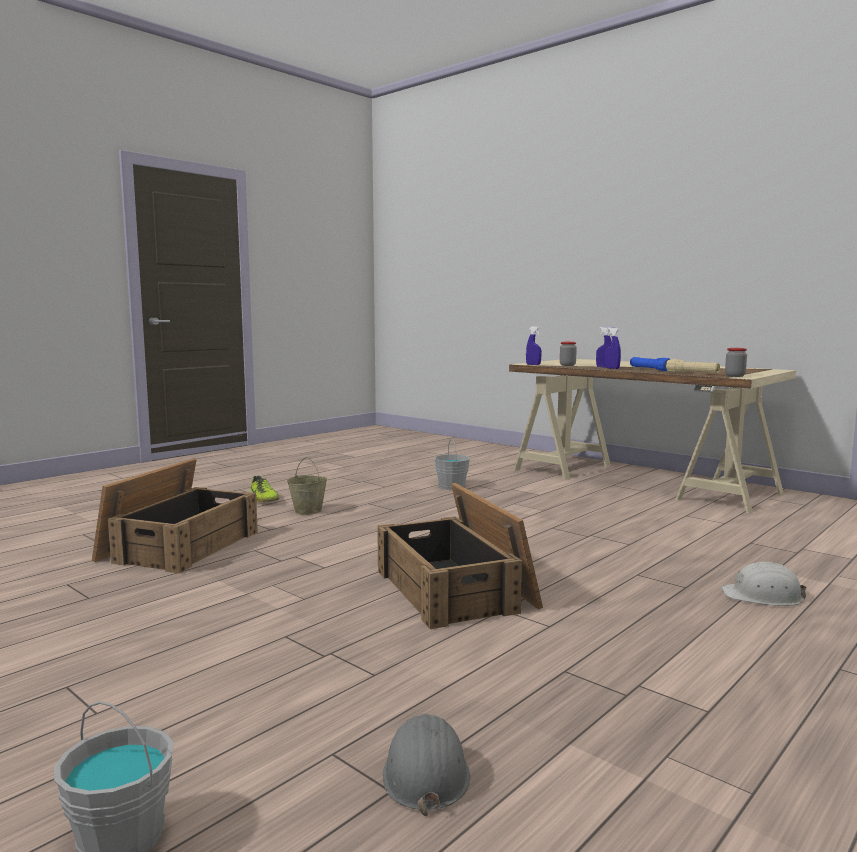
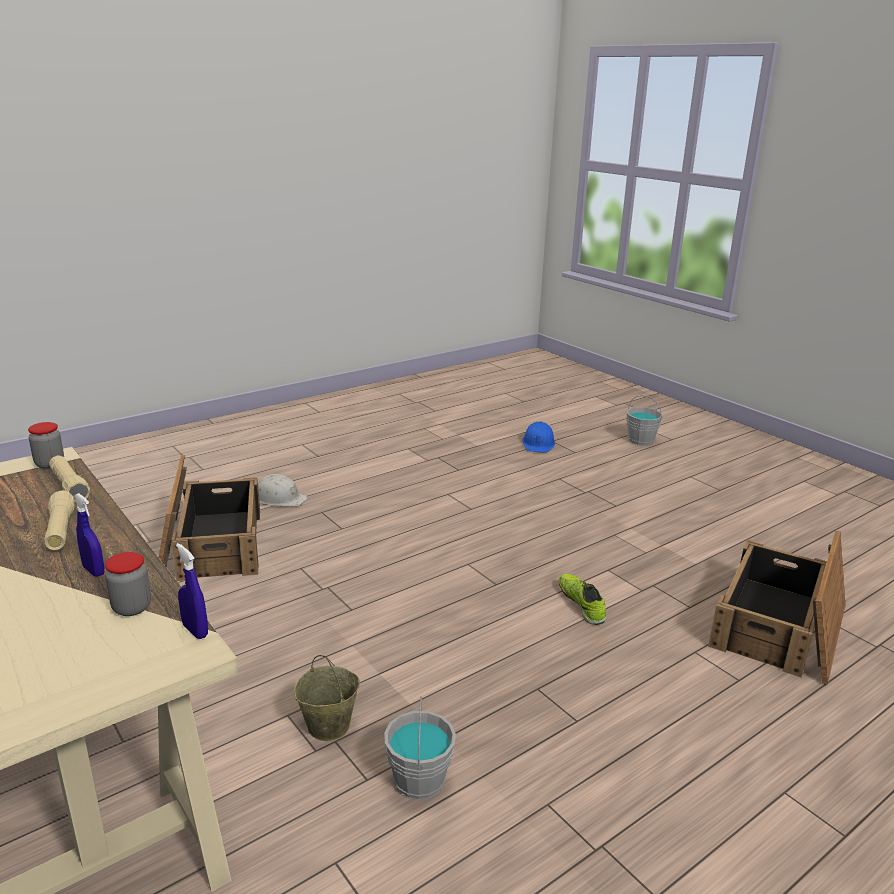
camera: 170 degrees left, 15 degrees up
shoe [250,476,279,502] -> shoe moved to [559,574,606,625]
beige bucket [287,457,327,515] -> beige bucket moved to [294,655,360,741]
crate [377,483,543,629] -> crate moved to [159,455,260,581]
grey hard hat [383,714,470,816] -> blue hard hat [522,422,555,453]
blue spray bottle [604,327,621,369] -> none
blue flashlight [630,357,670,371] -> beige flashlight [44,490,75,550]

